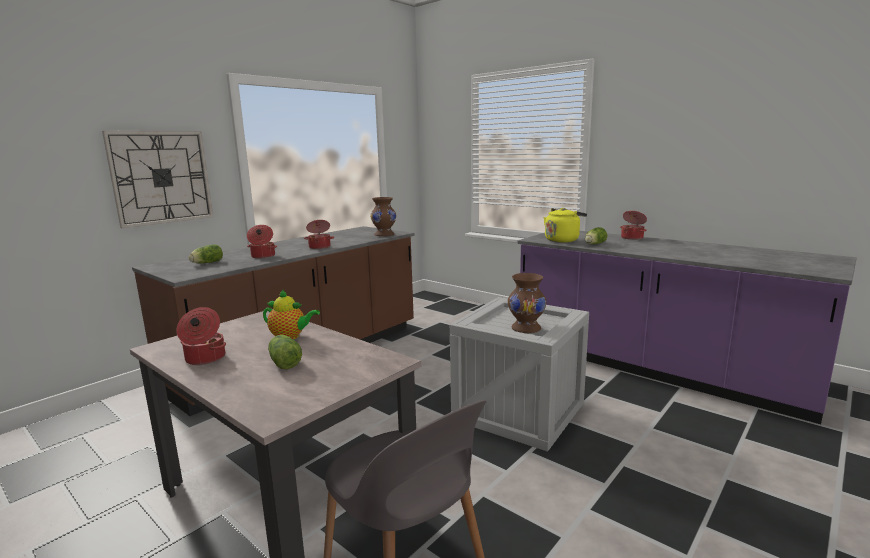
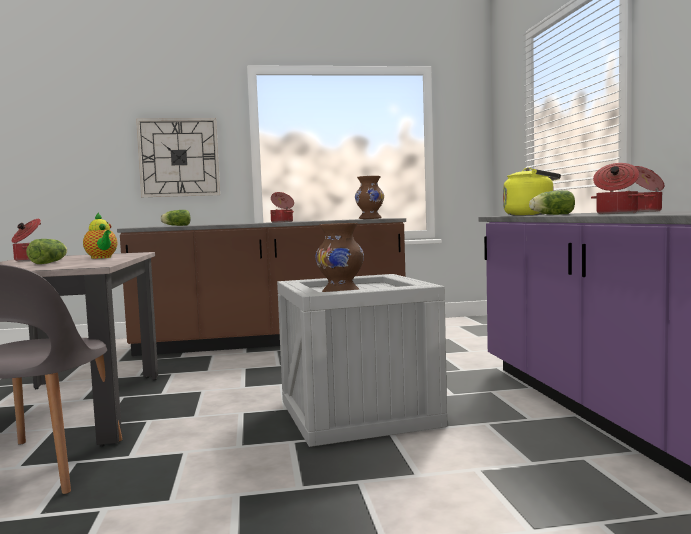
camera: 40 degrees right, 10 degrees down
cooking pot [247,225,277,258] -> cooking pot moved to [591,163,644,214]

